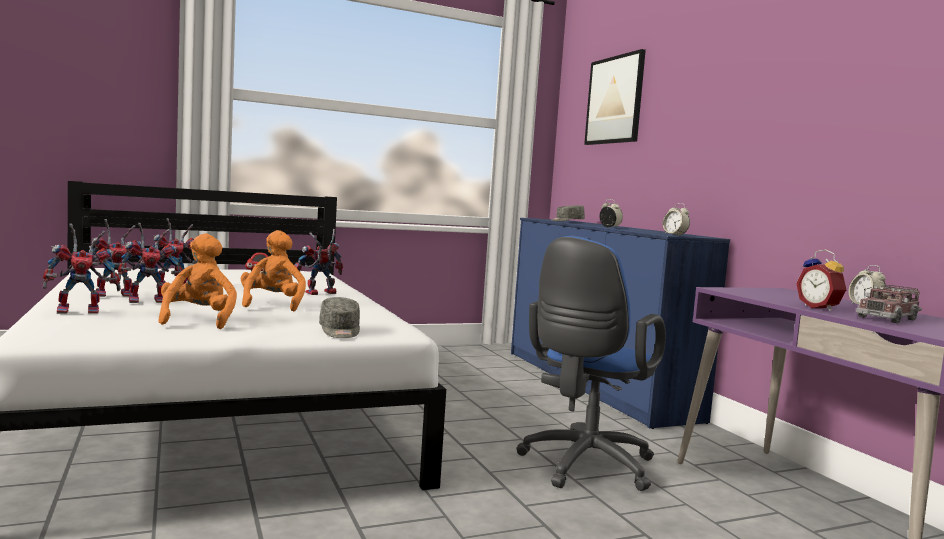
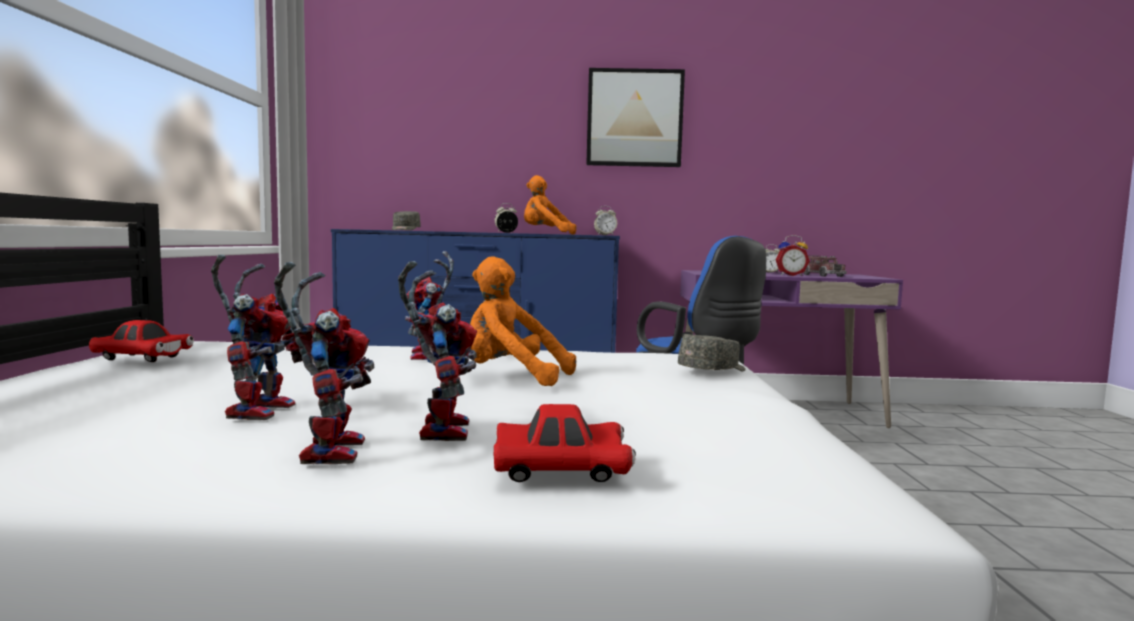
camera: 65 degrees left, 0 degrees up
toy robot [43,224,121,314] -> red toy car [494,404,636,482]
orange plush toy [158,234,237,329] -> orange plush toy moved to [524,175,576,235]
grey cap [319,297,360,338] -> grey cap turned 45 degrees counterclockwise [678,334,746,371]
picture [584,49,646,145] -> picture moved to [586,68,685,167]

